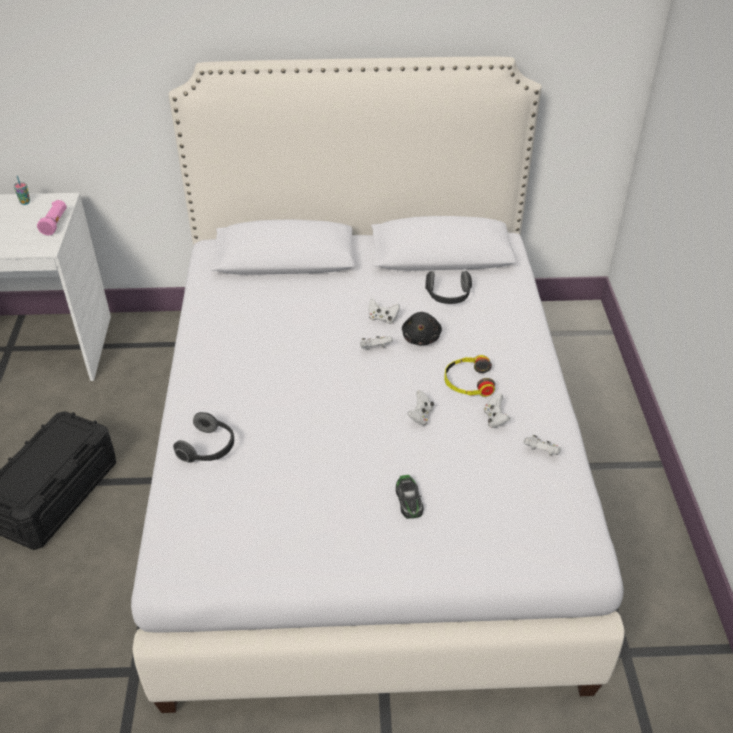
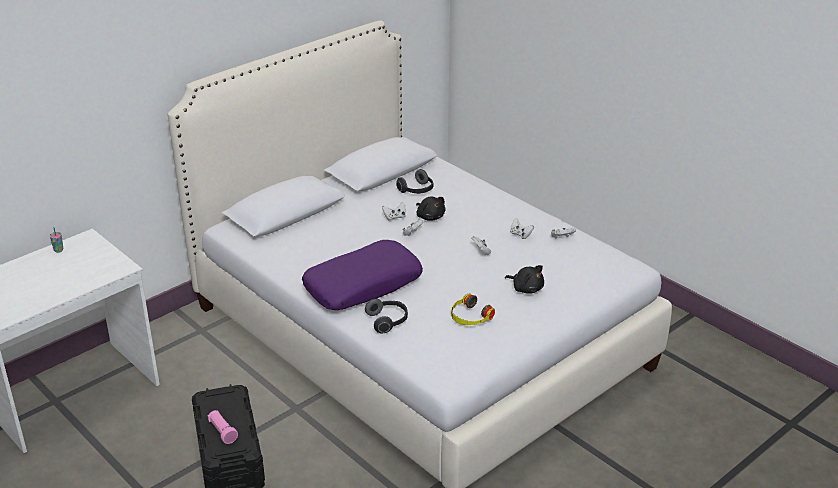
camera: 40 degrees left, 10 degrees down
pink flashlight [37,200,67,235] -> pink flashlight moved to [208,410,238,444]
toy car [396,475,424,519] -> black plush toy [505,265,544,294]
headphones [444,355,495,397] -> headphones moved to [451,294,495,325]
none -> purple pillow [302,240,423,310]

